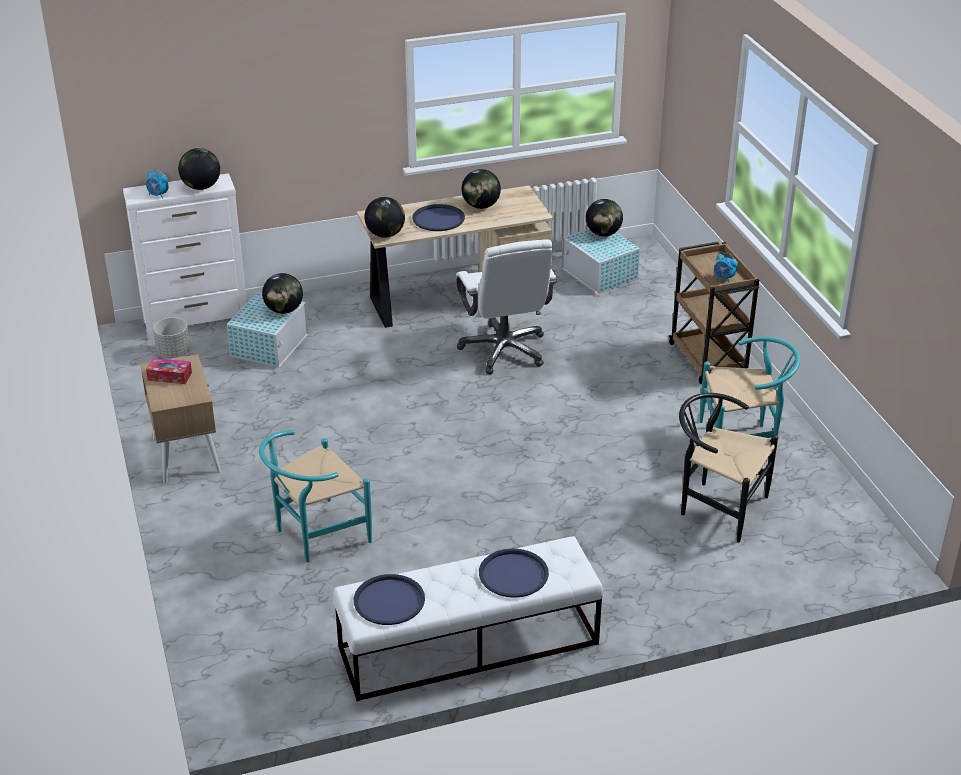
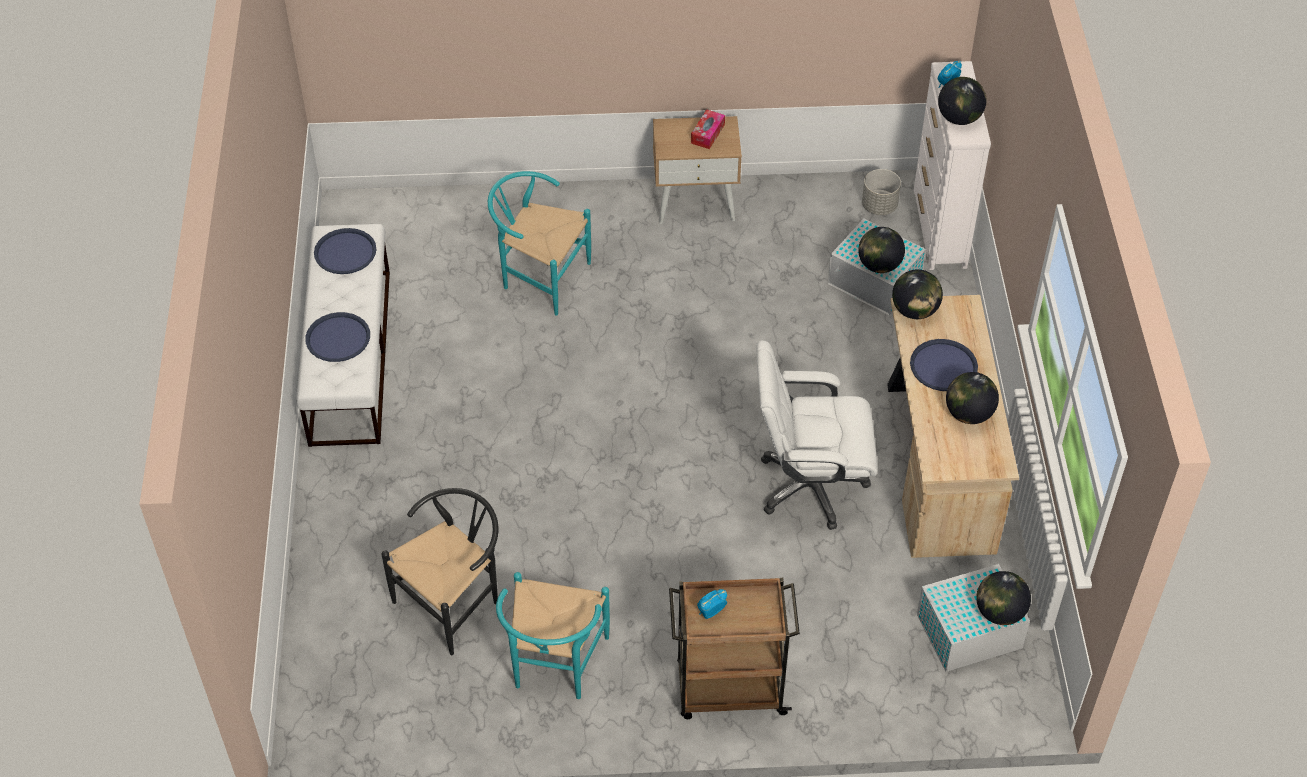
camera: 105 degrees right, 15 degrees up
turquoise chair [259,430,372,562] -> turquoise chair turned 45 degrees counterclockwise [488,171,591,316]

